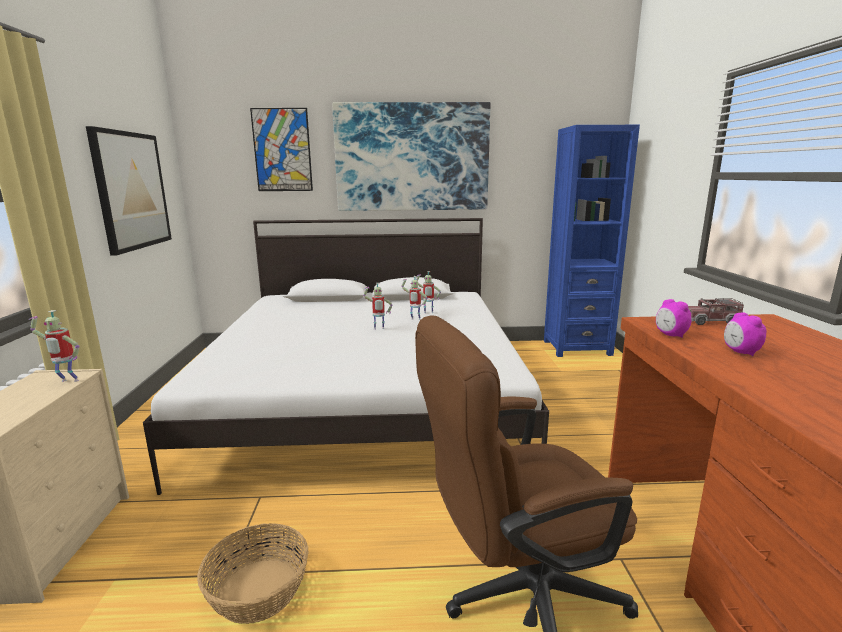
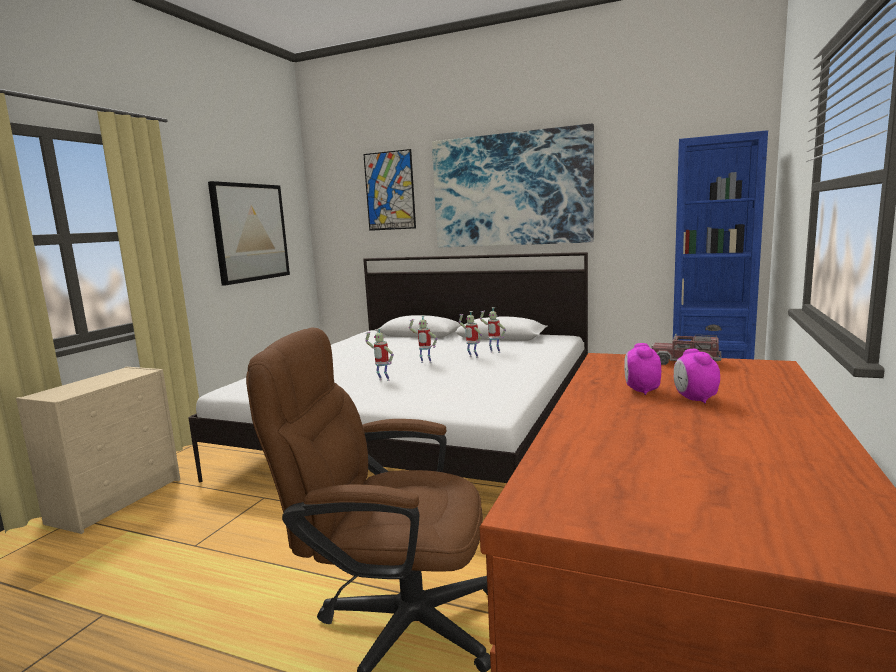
camera: 25 degrees right, 5 degrees down
toy robot [29,310,80,382] -> toy robot moved to [365,328,394,381]
basket [197,523,309,624] -> none
alarm clock [656,299,691,338] -> alarm clock moved to [674,349,720,404]

